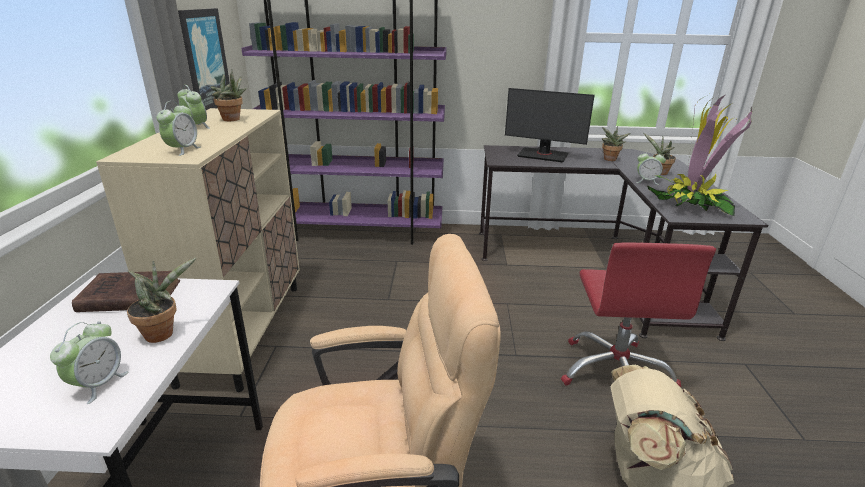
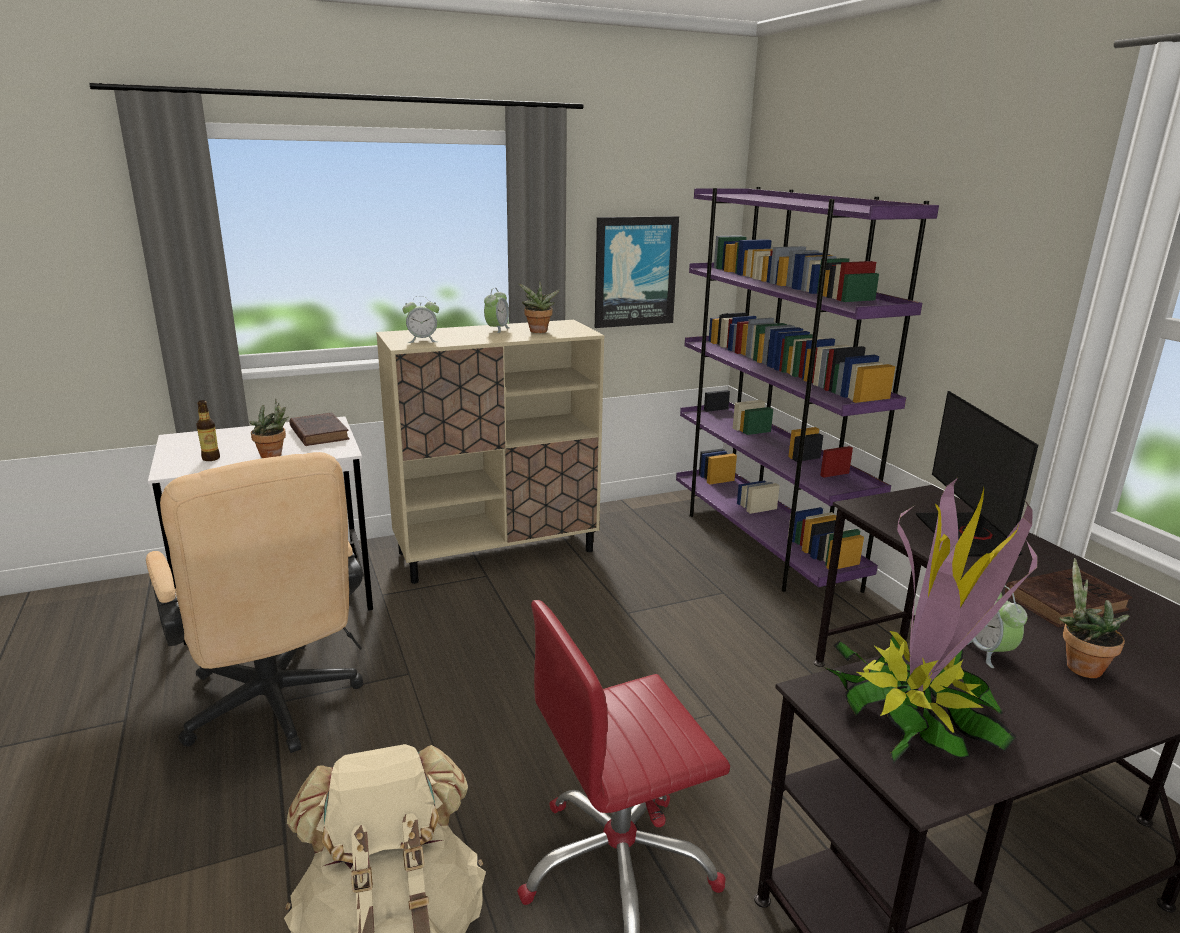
camera: 65 degrees right, 5 degrees down
alarm clock [50,321,129,404] -> bottle [196,400,220,461]
potted plant [602,126,631,161] -> brown book [1005,568,1132,627]

